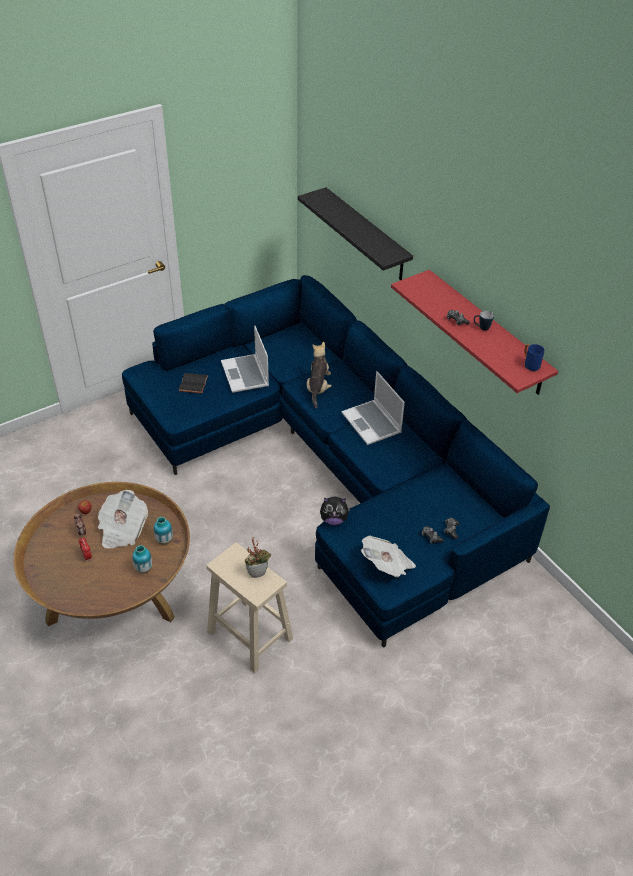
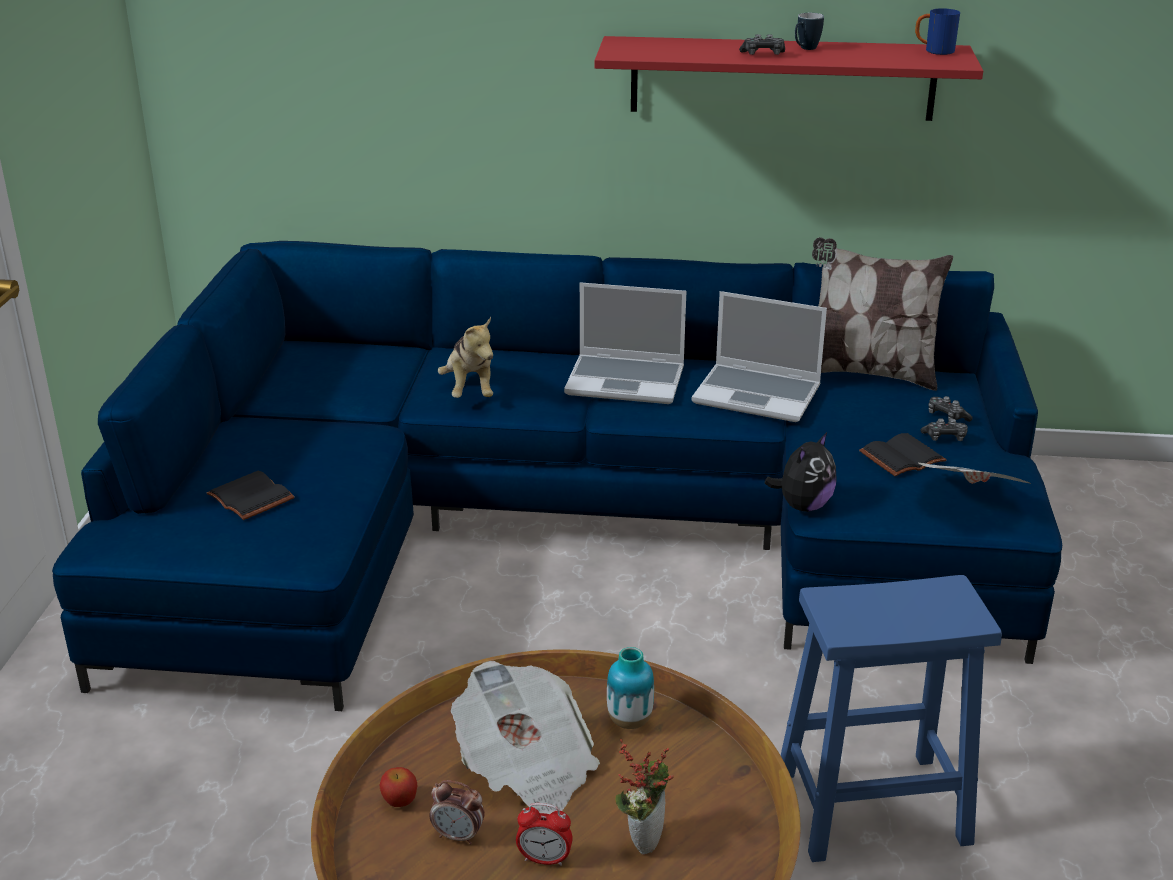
camera: 50 degrees left, 15 degrees down
vase [132,545,152,574] -> none
beige stool [206,543,293,673] -> blue stool [781,575,1002,862]
laptop [221,325,269,393] -> laptop moved to [692,291,827,422]
potted plant [245,537,271,578] -> potted plant moved to [615,739,674,855]
black shelf [298,187,413,280] -> none
plush toy [307,342,332,408] -> plush toy turned 150 degrees counterclockwise [438,317,493,398]
none -> pillow [812,237,953,391]
none -> black book [859,433,947,476]

